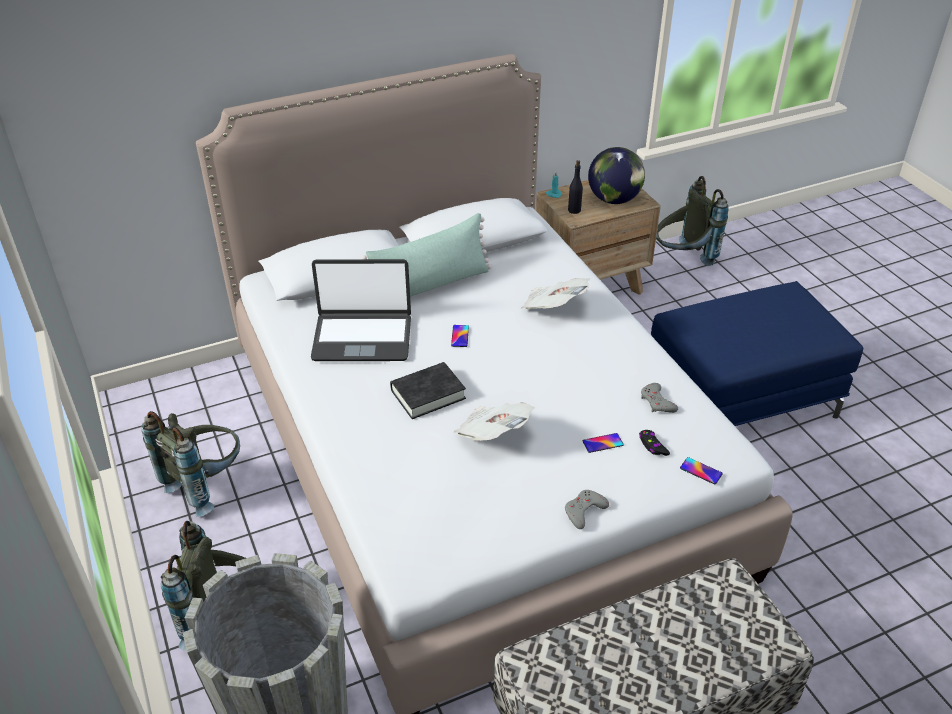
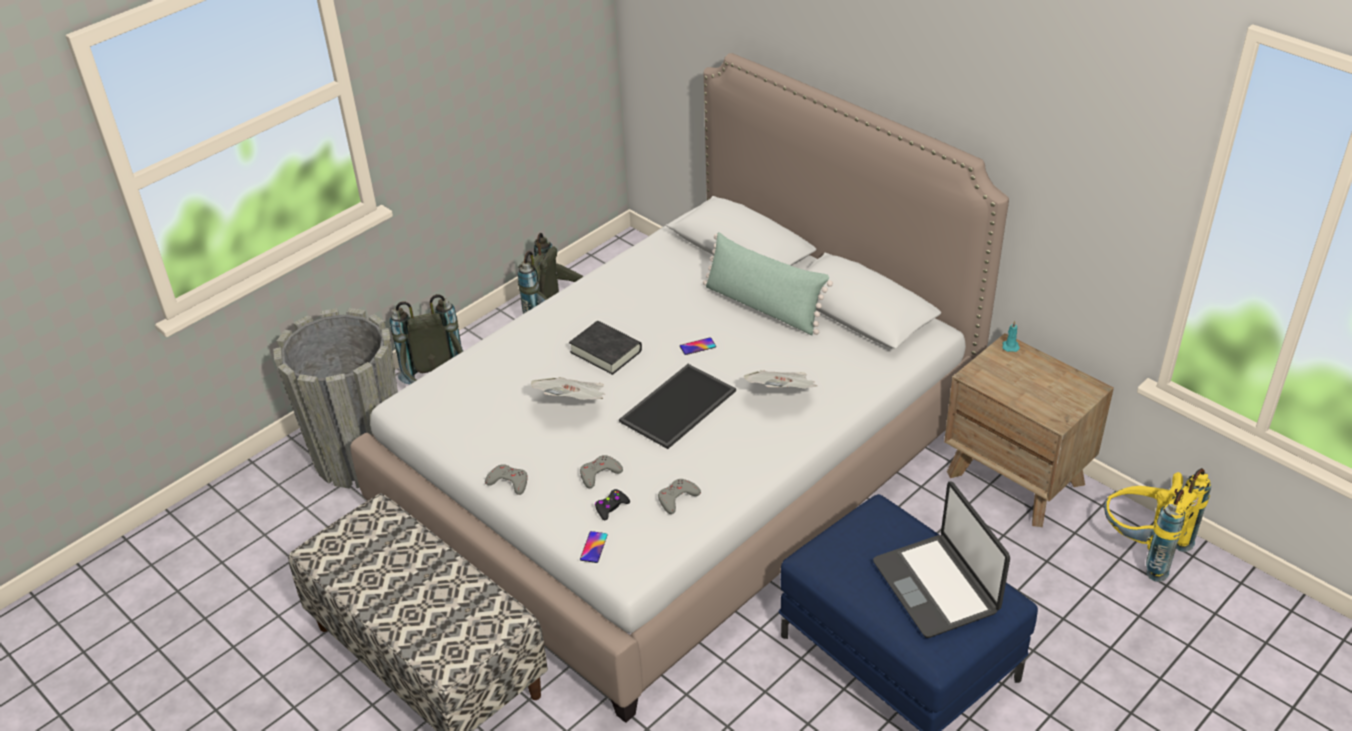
camera: 70 degrees right, 0 degrees up
laptop [311,259,411,361] -> laptop moved to [873,481,1010,638]
black bottle [568,160,583,214] -> none
phone [583,433,624,453] -> grey game controller [580,455,623,489]
globe [588,147,645,204] -> none
grey backpack [656,176,729,266] -> yellow backpack [1104,468,1211,582]
none -> tray [619,364,736,449]

